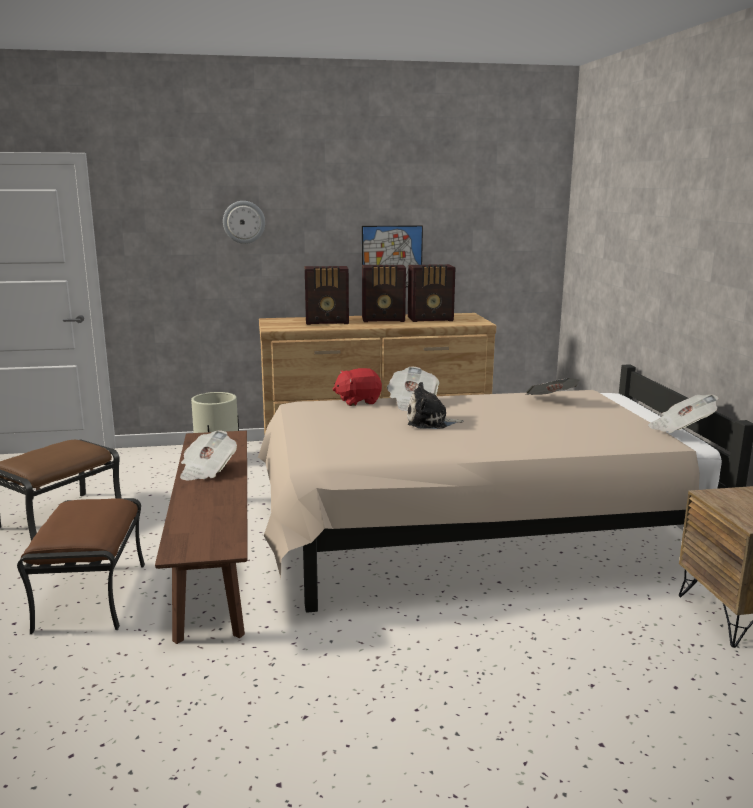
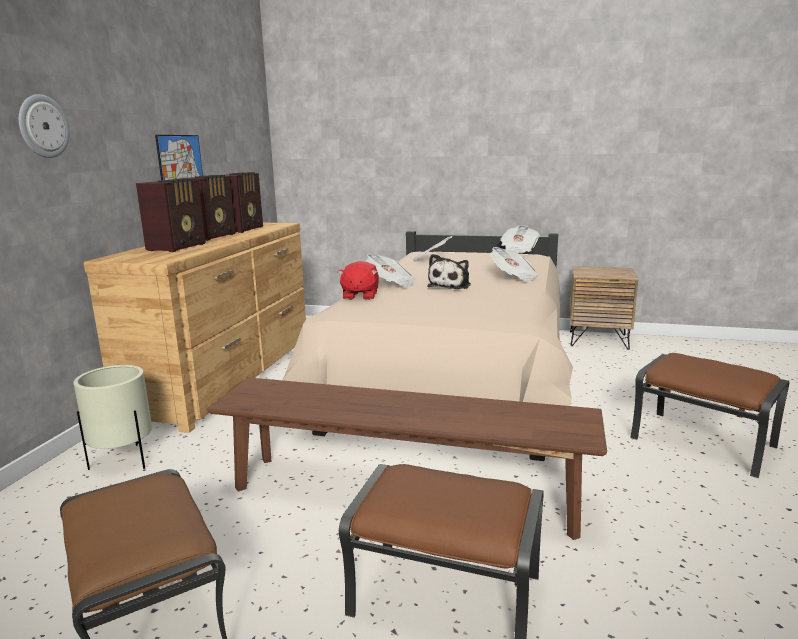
camera: 65 degrees left, 0 degrees up
newspaper [180,430,237,480] -> newspaper moved to [490,247,539,283]
none -> brown ottoman [630,353,789,478]

